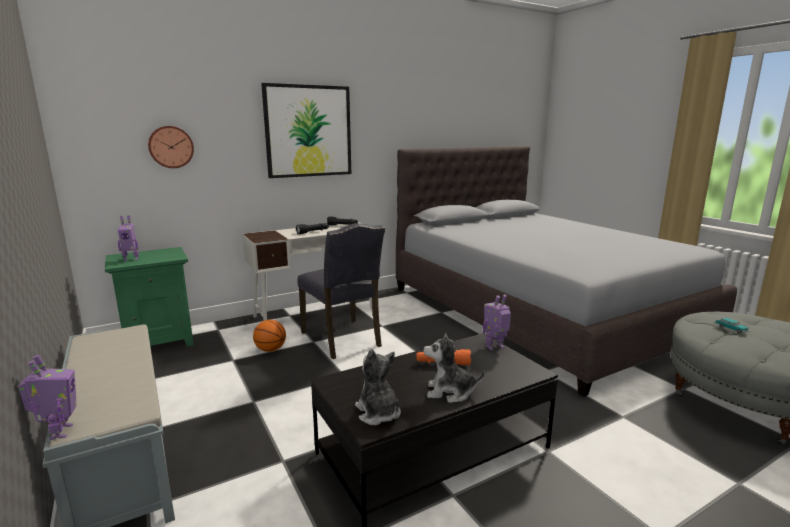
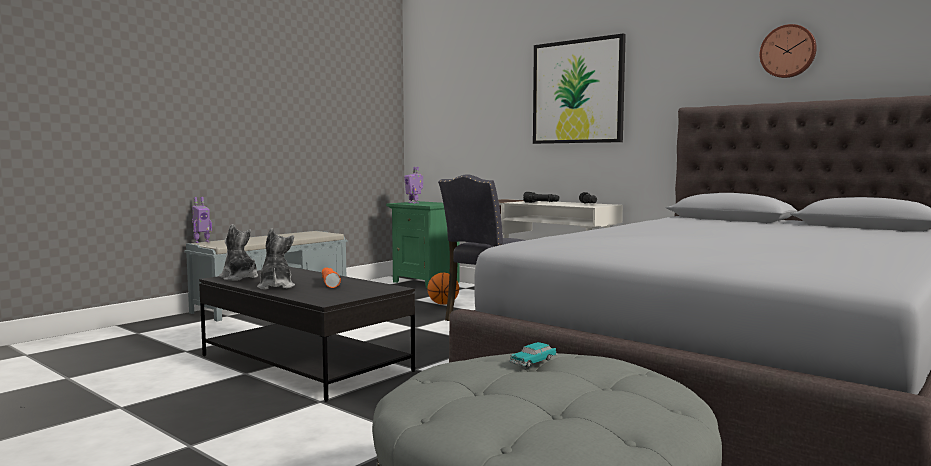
camera: 70 degrees right, 10 degrees down
wall clock [148,126,194,168] -> wall clock moved to [759,24,817,78]
plush toy [355,349,401,425] -> plush toy turned 90 degrees counterclockwise [219,224,258,281]
toy robot [483,294,511,350] -> none

